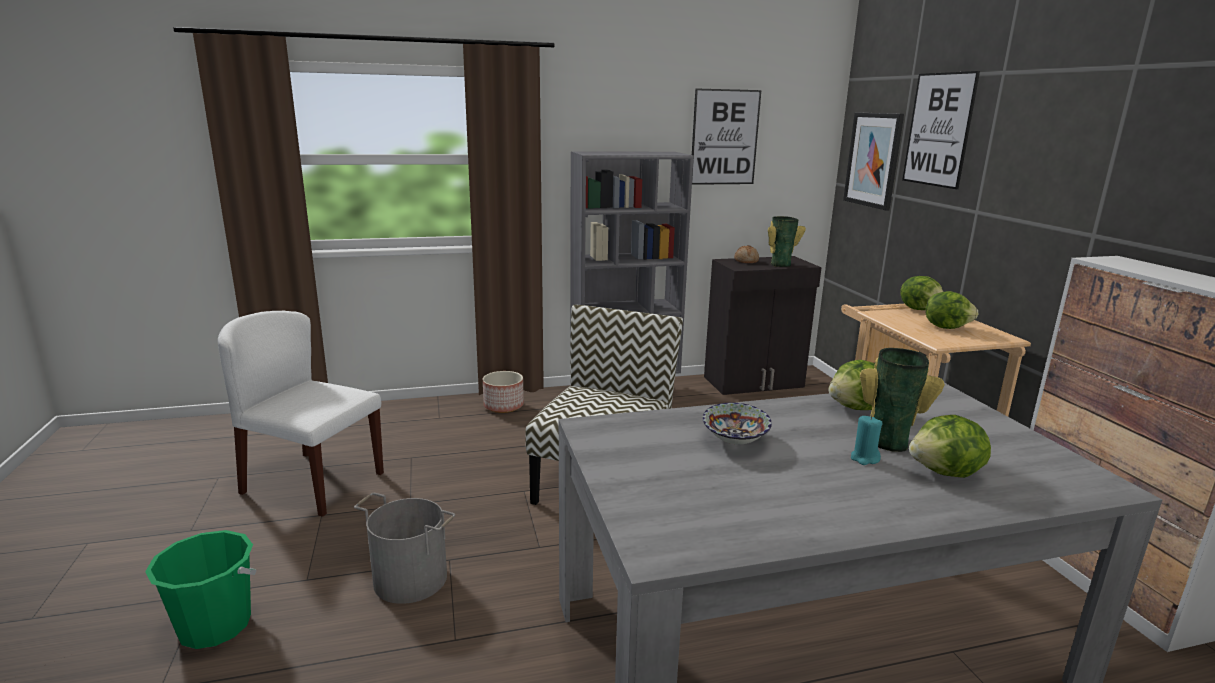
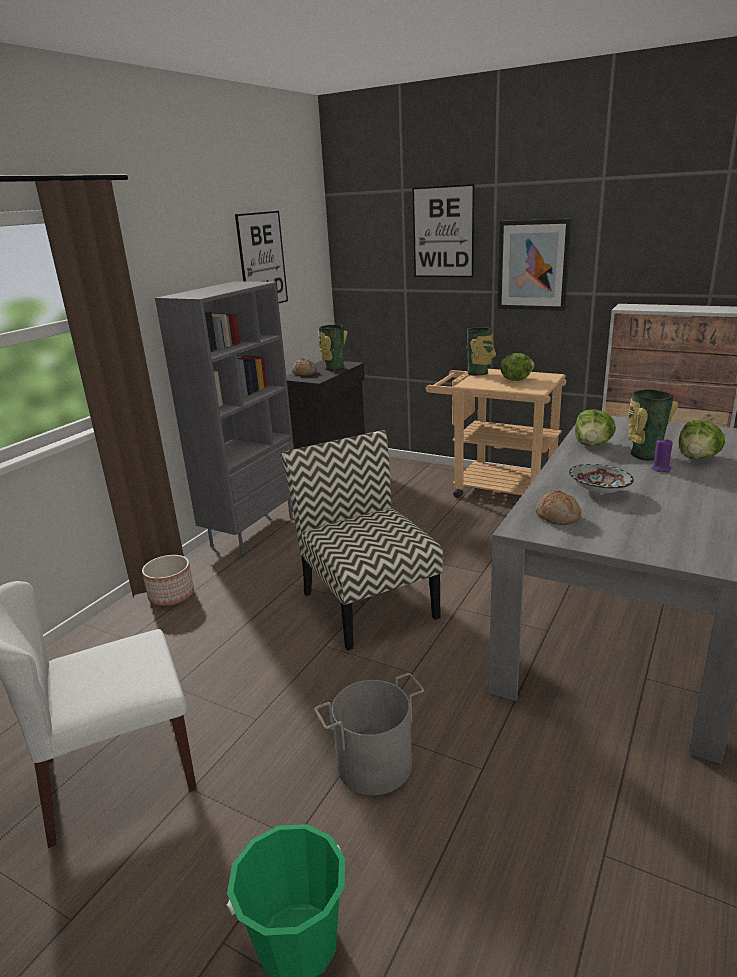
camera: 45 degrees left, 5 degrees up
picture [843,112,904,211] -> picture moved to [497,219,572,311]
turquoise candle [851,416,883,465] -> purple candle [651,438,673,473]
lettuce [900,276,943,310] -> vase [467,328,496,376]
none -> bread [535,491,581,525]

